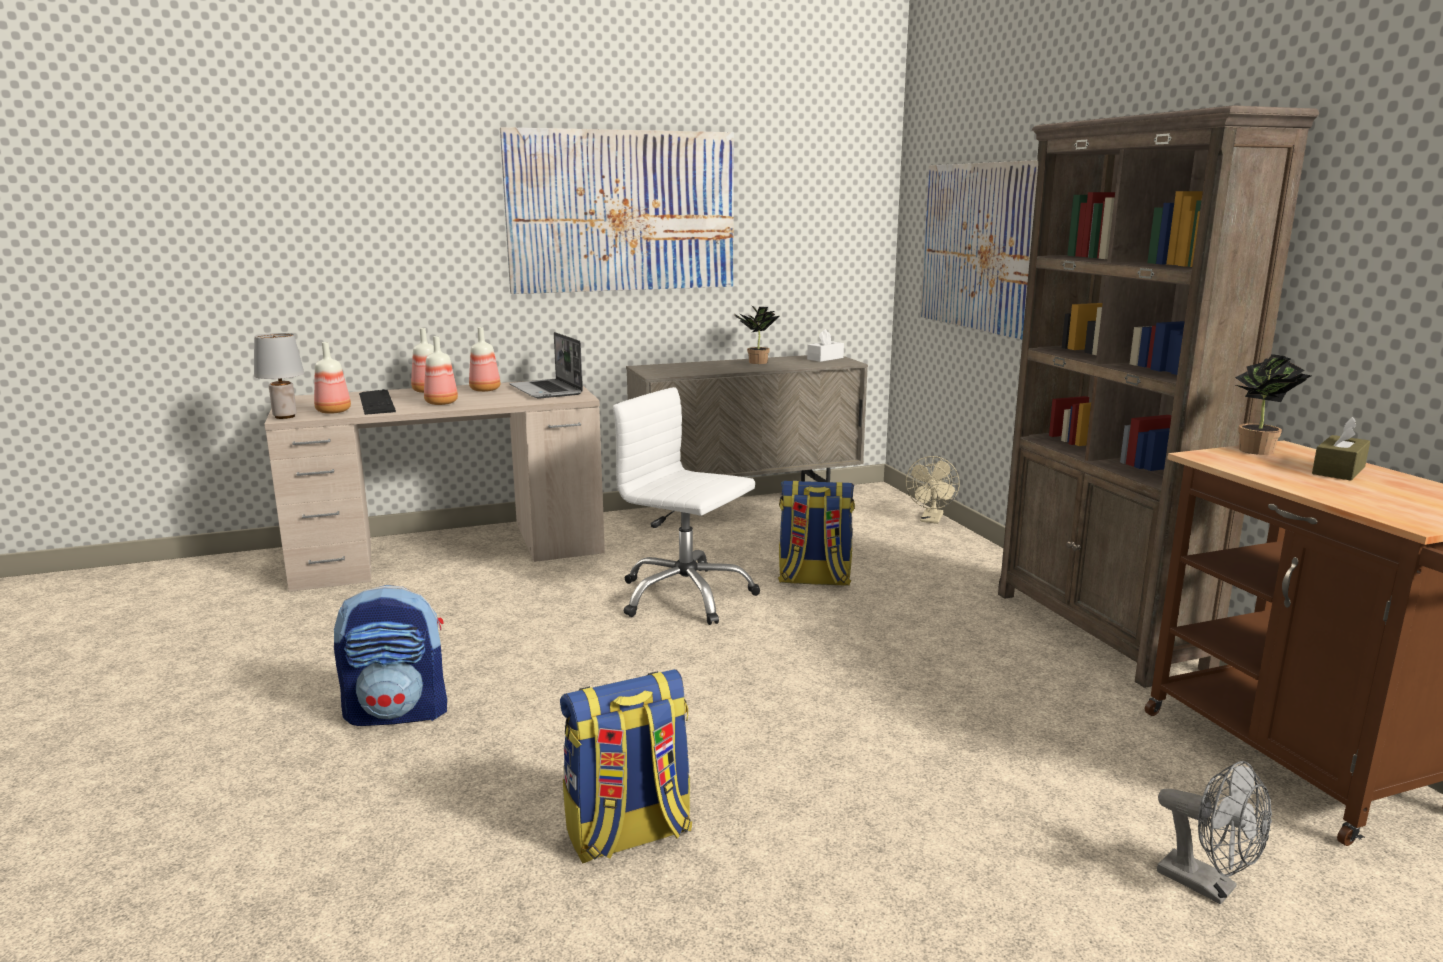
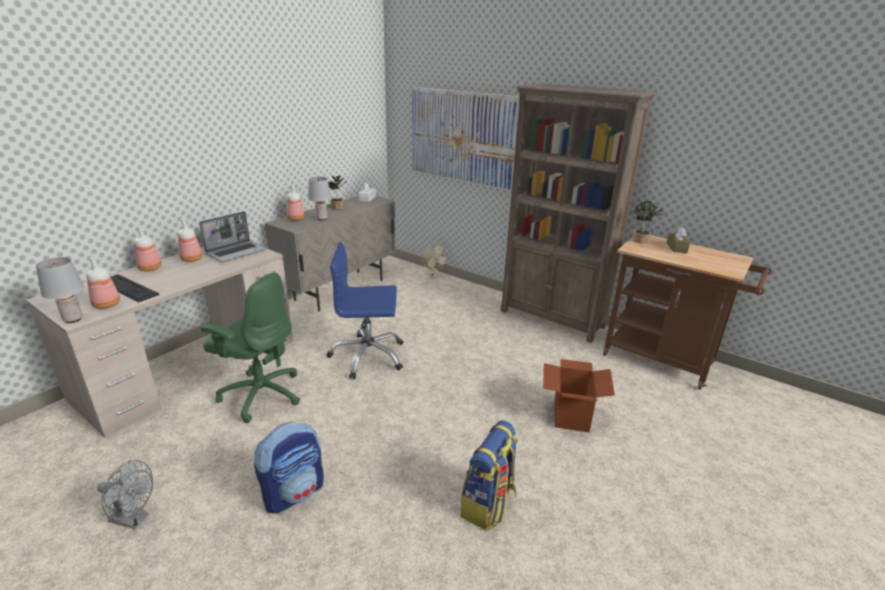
camera: 35 degrees left, 10 degrees up
bottle [424,336,458,405] -> bottle moved to [287,184,305,221]
picture [500,127,734,294] -> none
laptop [510,332,583,399] -> laptop turned 75 degrees counterclockwise [199,211,267,262]
white office chair [613,387,760,625] -> blue office chair [326,242,404,379]
backpack [778,481,855,586] -> none
grey fan [1157,761,1272,905] -> grey fan moved to [97,460,153,529]
none -> green office chair [201,272,300,423]
none -> grey table lamp [308,177,331,220]
none -> cardboard box [543,359,615,432]

